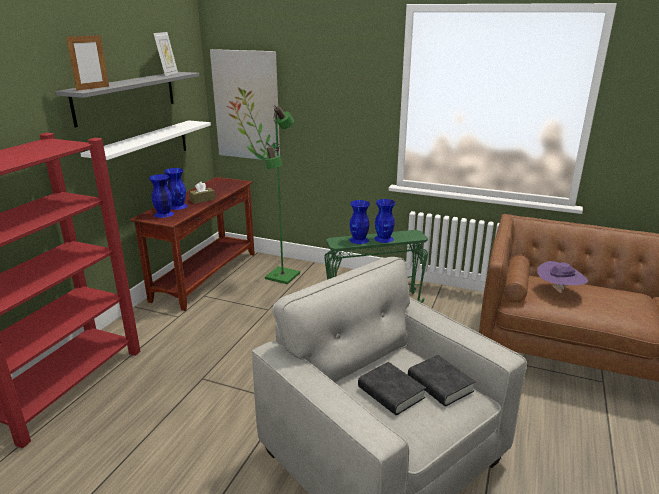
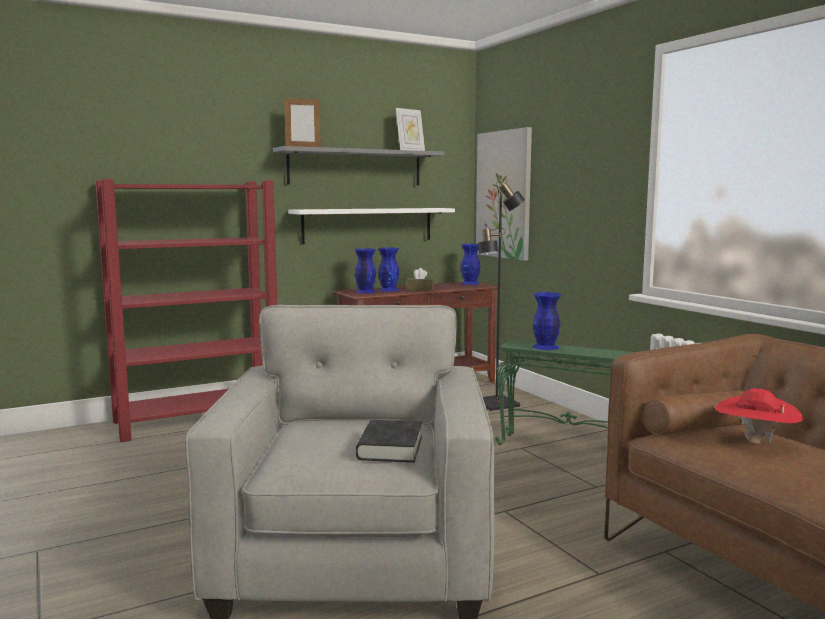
camera: 40 degrees right, 15 degrees down
green floor lamp [265,105,300,284] -> black floor lamp [478,181,525,411]
black book [358,362,426,415] -> none
blue vase [374,199,396,243] -> blue vase moved to [461,244,481,285]
purple hat [537,261,588,293] -> red hat [715,389,803,443]

